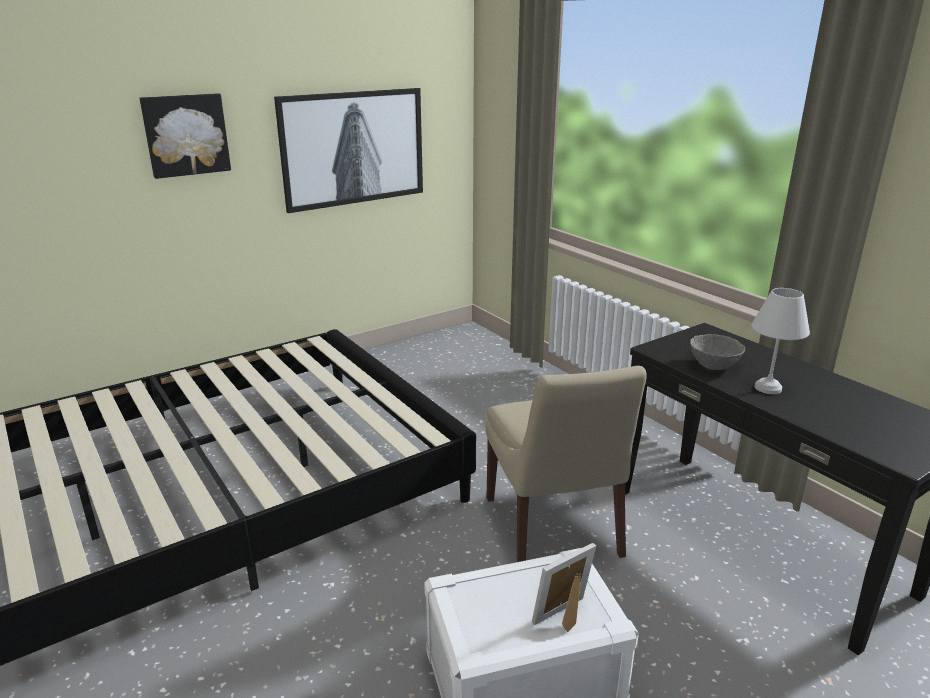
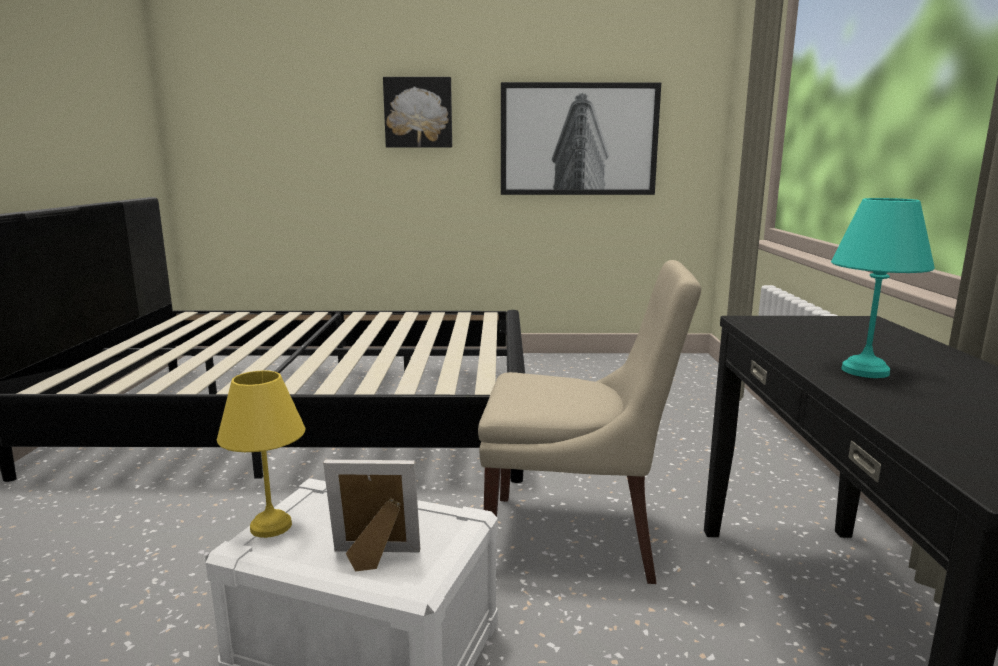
camera: 35 degrees right, 10 degrees down
beige chair [485,366,647,562] -> beige chair turned 105 degrees counterclockwise [478,260,701,584]
grey bowl [690,334,745,370] -> none
white table lamp [752,288,810,394] -> turquoise table lamp [831,198,935,378]
none -> yellow table lamp [217,370,305,538]

